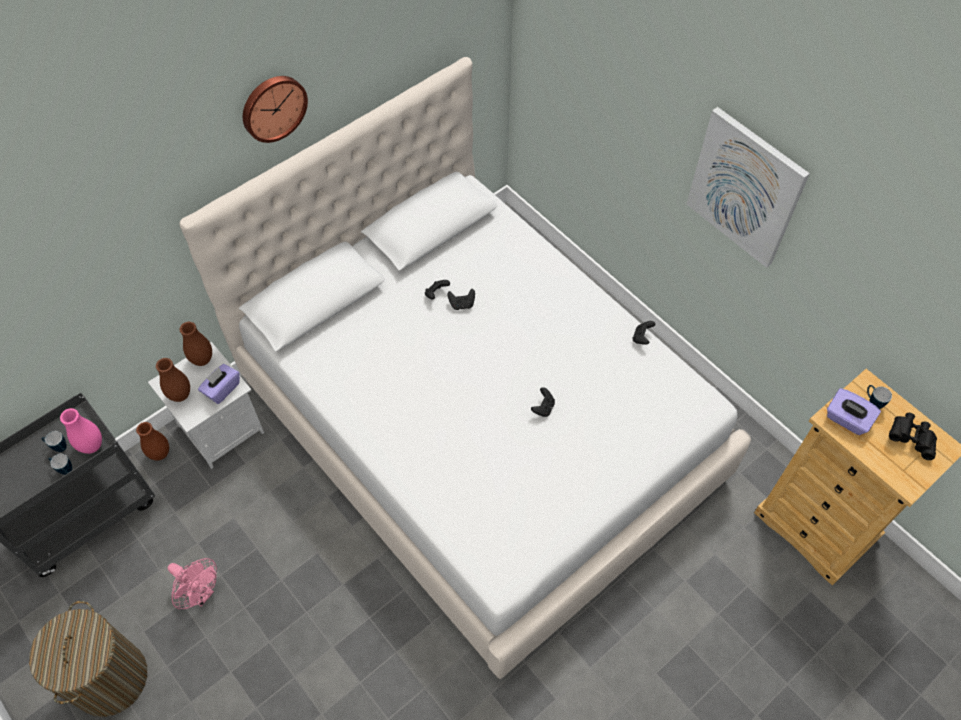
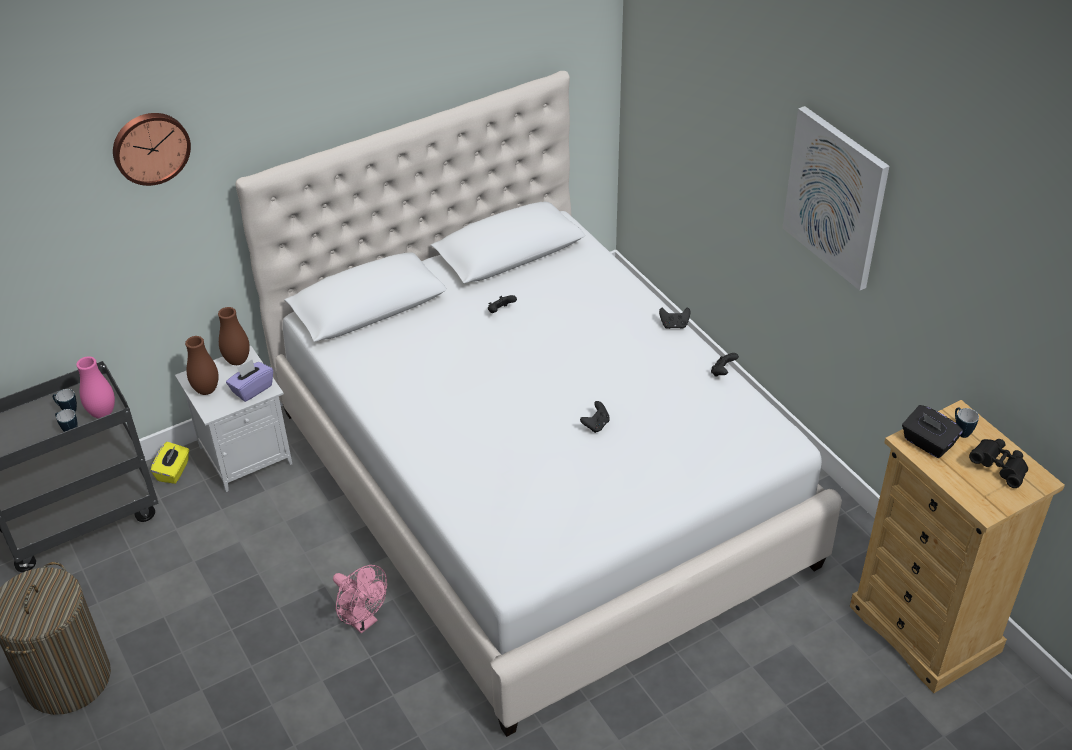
camera: 10 degrees right, 15 degrees down
brown vase [136,422,169,460] -> yellow tissue box [151,442,189,484]
pink fan [168,558,217,609] -> pink fan moved to [333,565,387,634]
wall clock [243,76,308,143] -> wall clock moved to [113,113,191,186]
black game controller [447,289,475,310] -> black game controller moved to [659,307,690,329]
purple tissue box [827,388,881,435] -> black tissue box [902,405,963,458]

